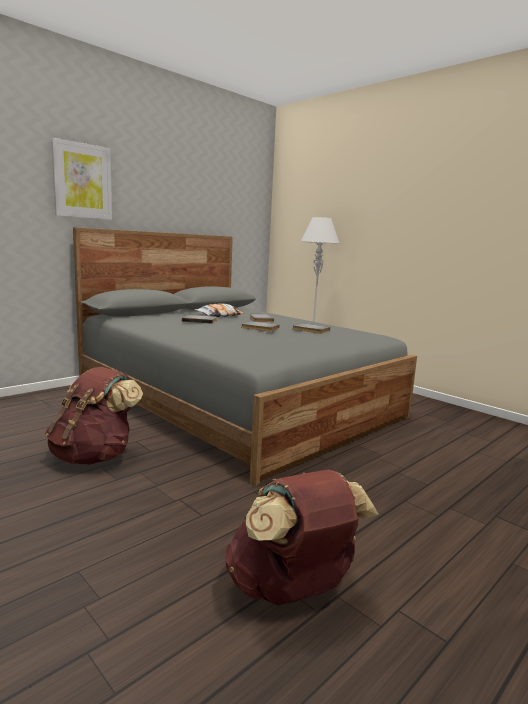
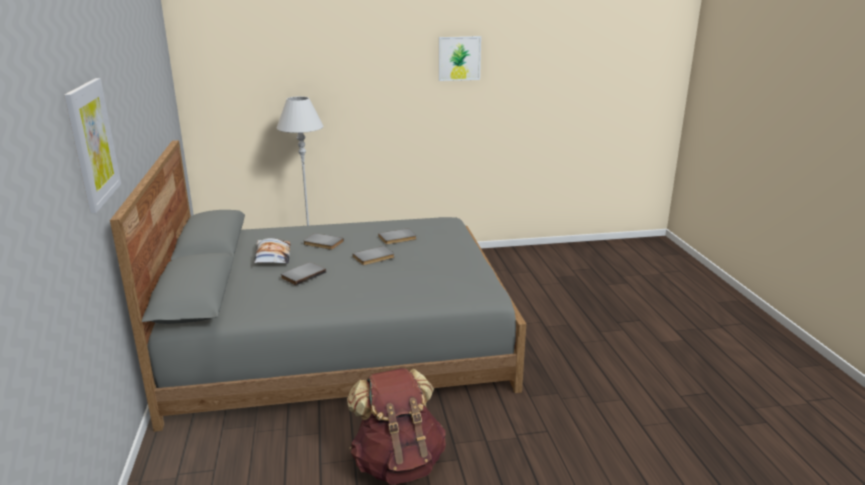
camera: 55 degrees left, 10 degrees up
brown backpack [225,470,379,605] -> none
none -> picture [439,36,481,81]

